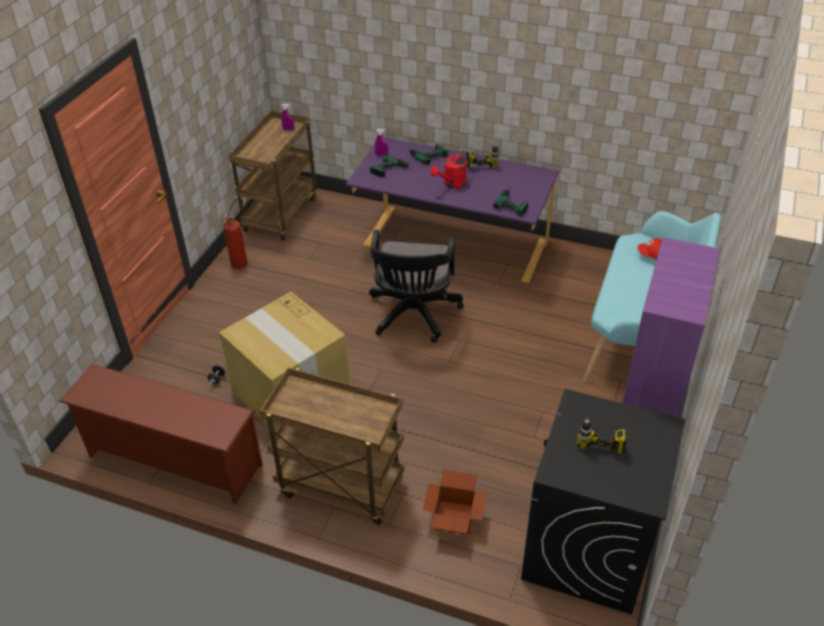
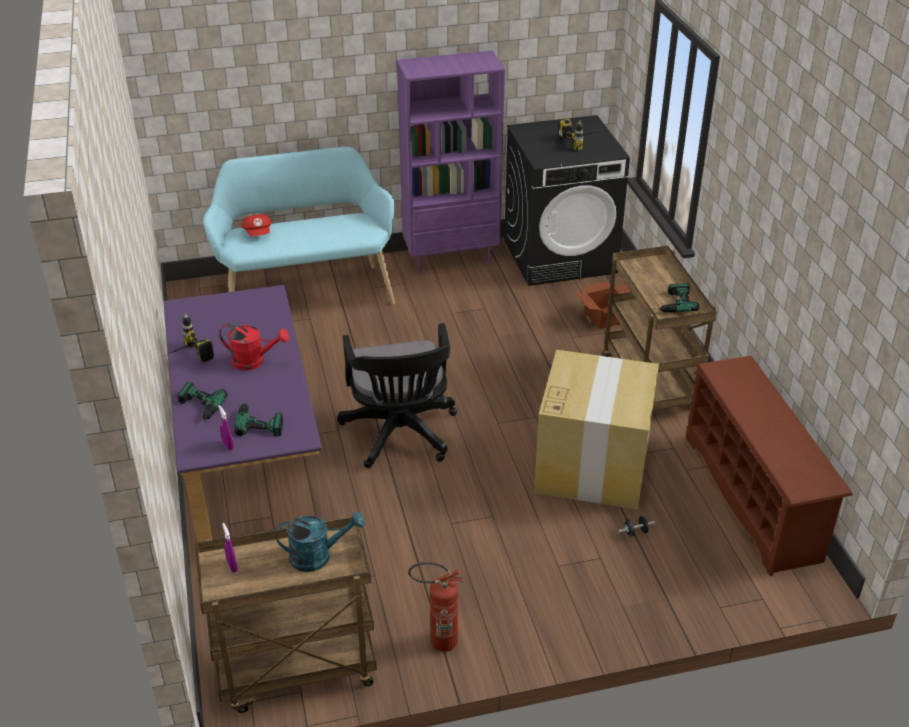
camera: 125 degrees left, 5 degrees down
black office chair [369,230,464,343] -> black office chair turned 105 degrees clockwise [337,323,457,468]
power drill [493,187,528,217] -> power drill moved to [652,283,699,313]
none -> turquoise watering can [276,511,365,572]

